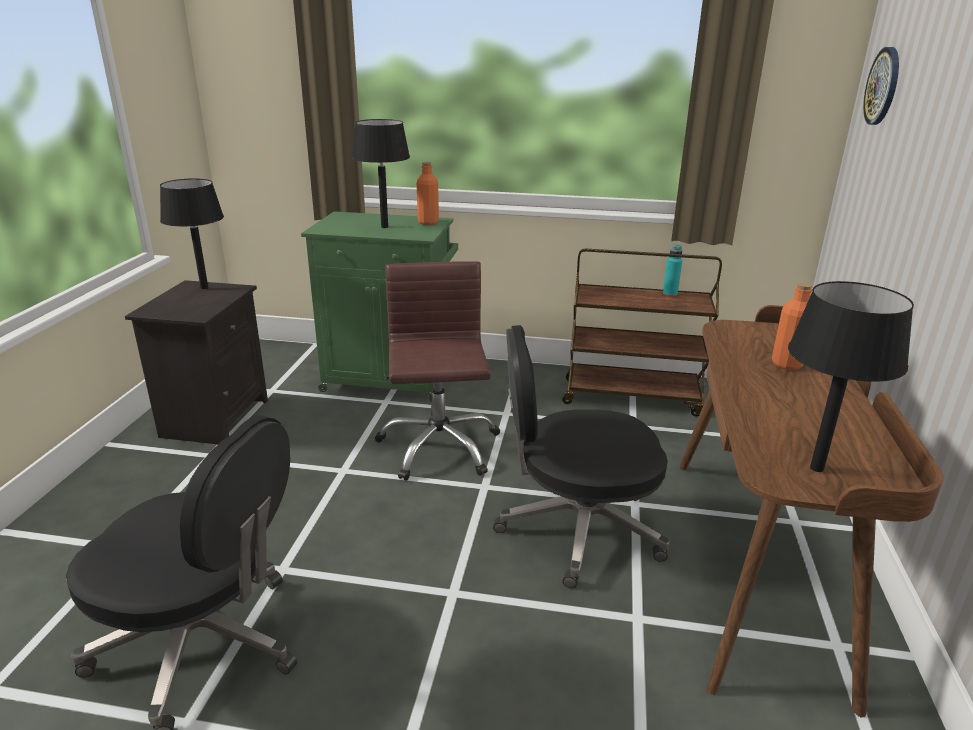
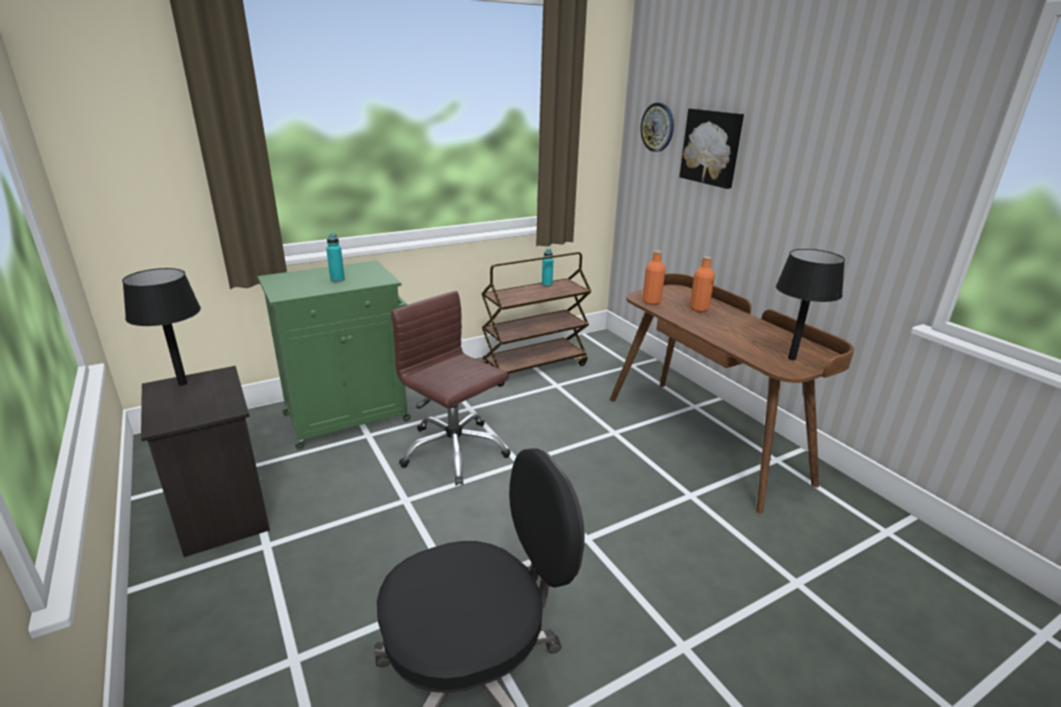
camera: 40 degrees left, 0 degrees up
black table lamp [352,119,410,228] -> turquoise bottle [326,233,345,282]
orange bottle [417,162,439,225] -> orange bottle moved to [642,250,666,305]
black office chair [493,325,669,588] -> none
none -> picture [679,108,744,189]

